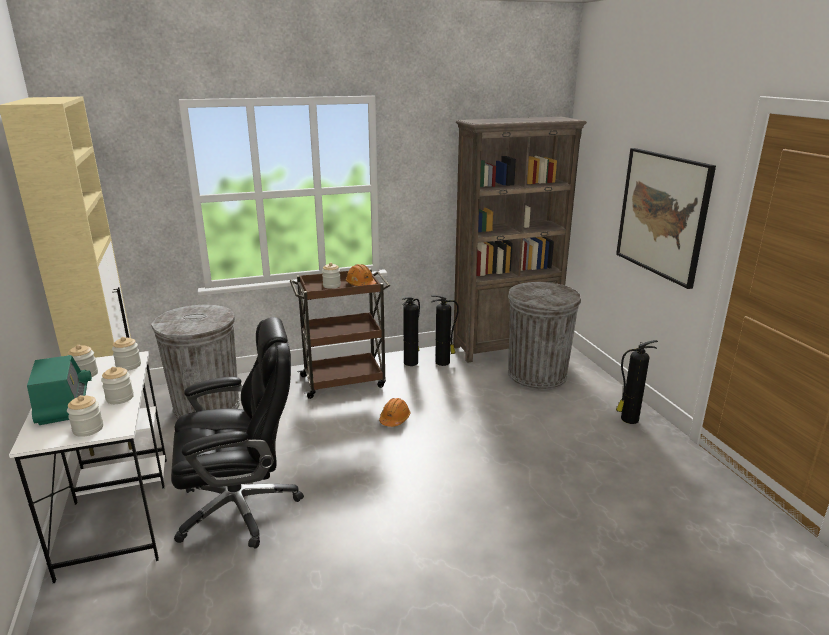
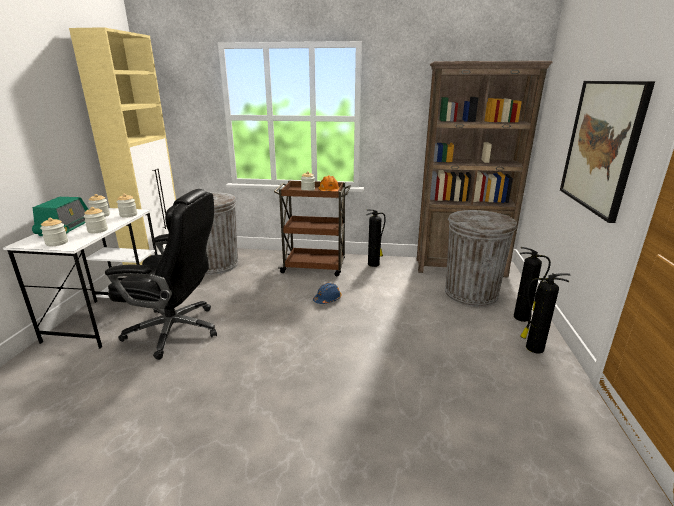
camera: 25 degrees right, 0 degrees up
orange hard hat [379,398,410,427] -> blue hard hat [313,283,342,304]
fire extinguisher [431,295,459,366] -> fire extinguisher moved to [514,247,551,322]

